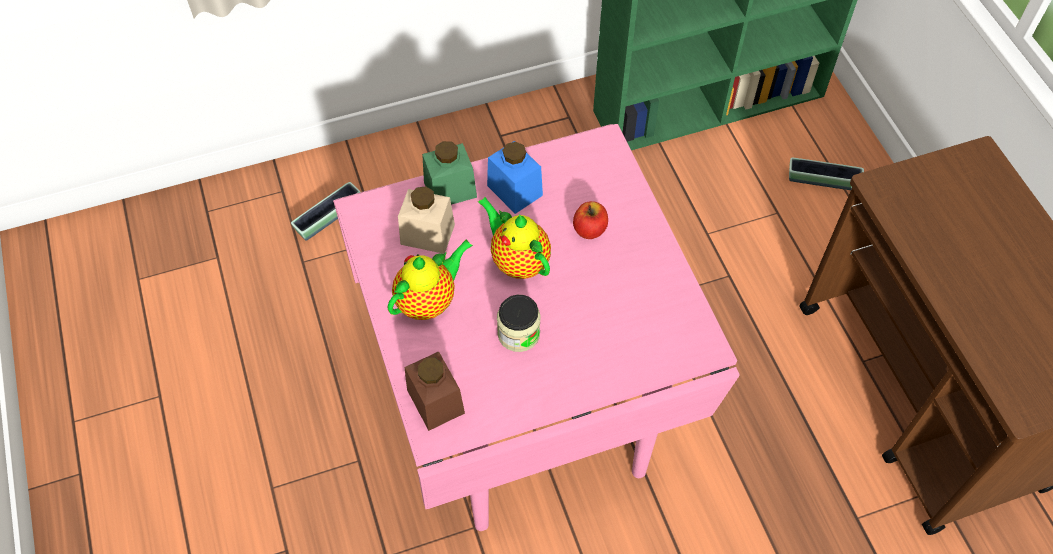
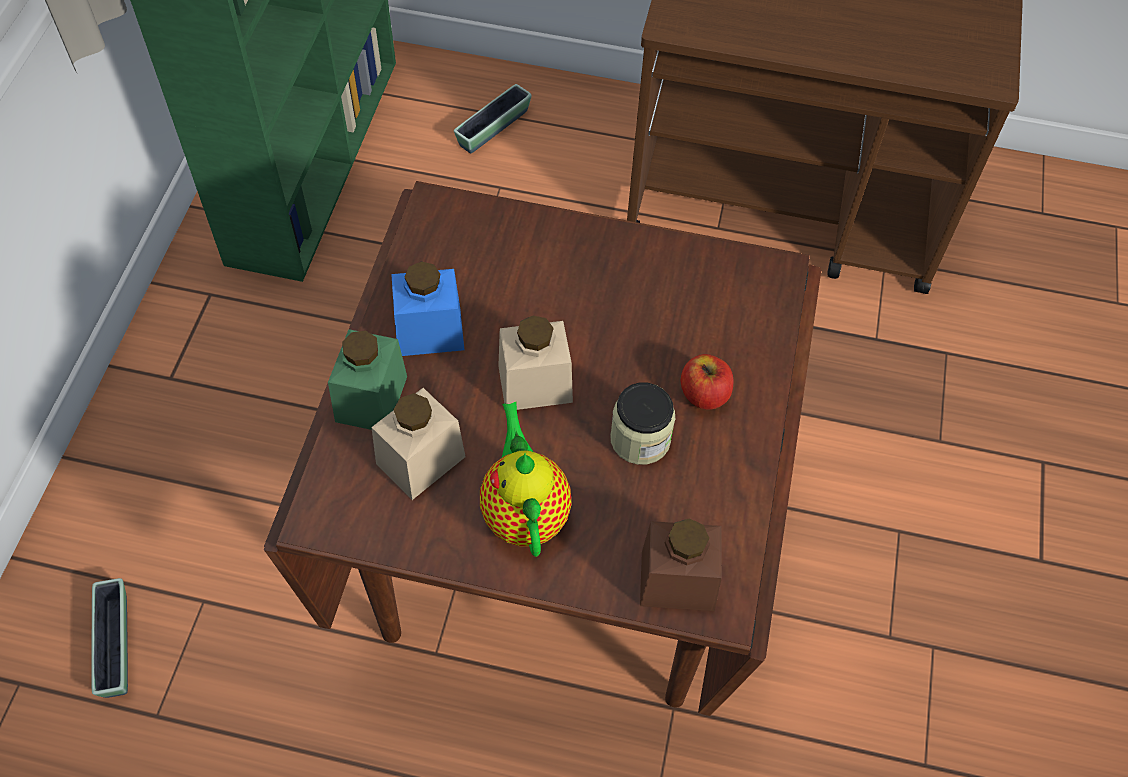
camera: 60 degrees left, 0 degrees up
pink dining table [333,124,740,531] -> brown dining table [264,181,821,716]
teapot [478,197,551,279] -> beige jar [498,315,573,410]
apple [573,201,608,239] -> apple moved to [681,354,734,410]

